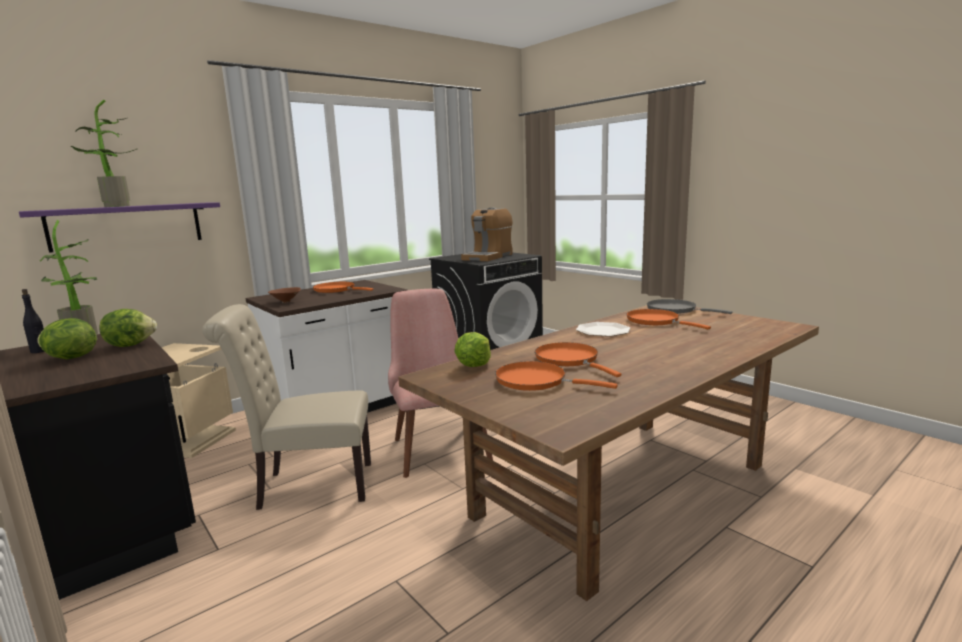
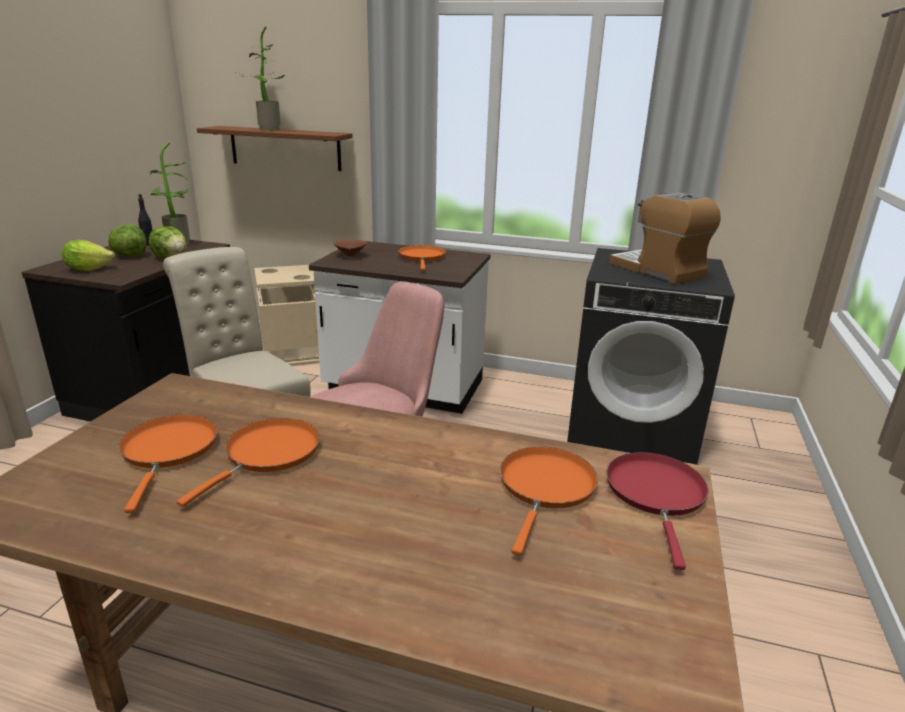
camera: 55 degrees right, 10 degrees up
purple shelf [19,202,220,253] -> brown shelf [197,126,353,171]
lettuce [454,332,491,367] -> lettuce moved to [62,240,115,271]
coffee machine [461,208,513,261] -> coffee machine turned 60 degrees clockwise [609,193,720,285]
plate [576,322,630,337] -> none
grey frying pan [647,299,732,314] -> red frying pan [606,452,709,570]

